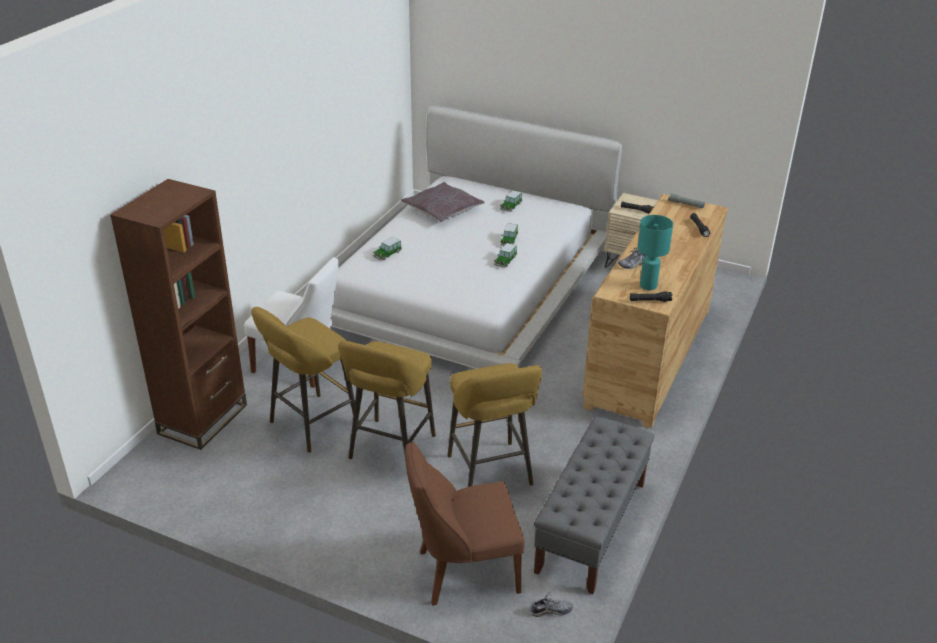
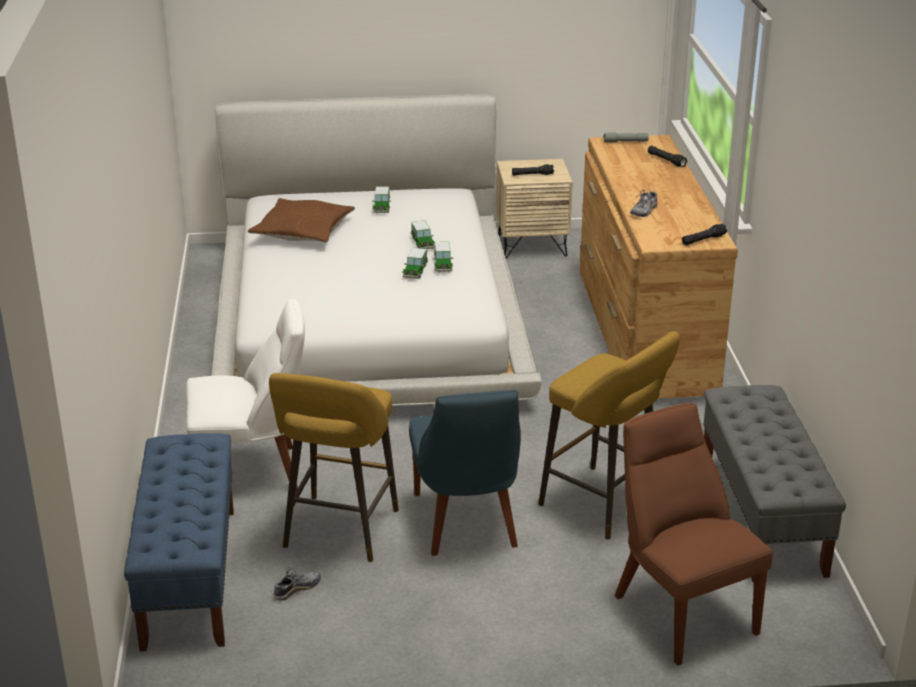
camera: 30 degrees left, 5 degrees down
brown bookcase [110,179,247,450] -> blue bench [124,433,234,652]
yellow stool [339,340,436,462] -> blue chair [409,390,521,556]
toy car [373,237,402,260] -> toy car moved to [402,248,428,279]
grey pillow [401,182,485,222] -> brown pillow [248,198,355,242]
brown chair [405,442,524,605] -> brown chair turned 105 degrees clockwise [614,403,772,665]
shoe [530,592,573,617] -> shoe moved to [274,567,321,601]
turquoise table lamp [637,215,673,290] -> none

